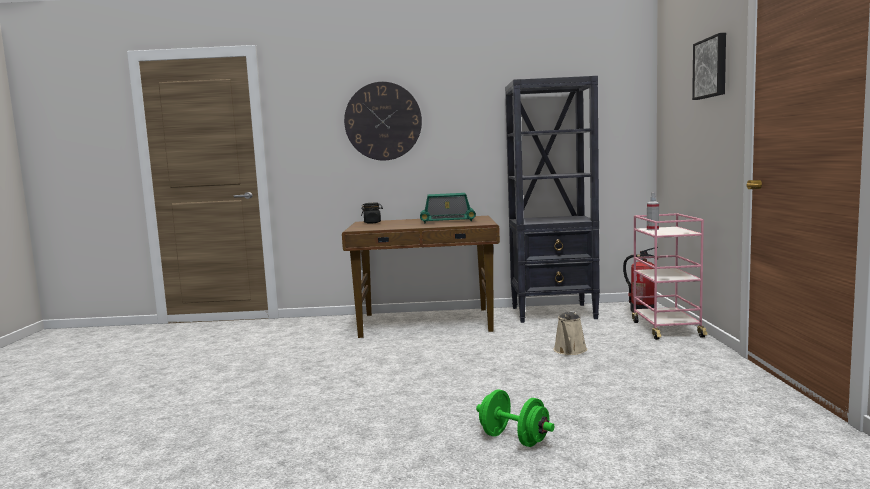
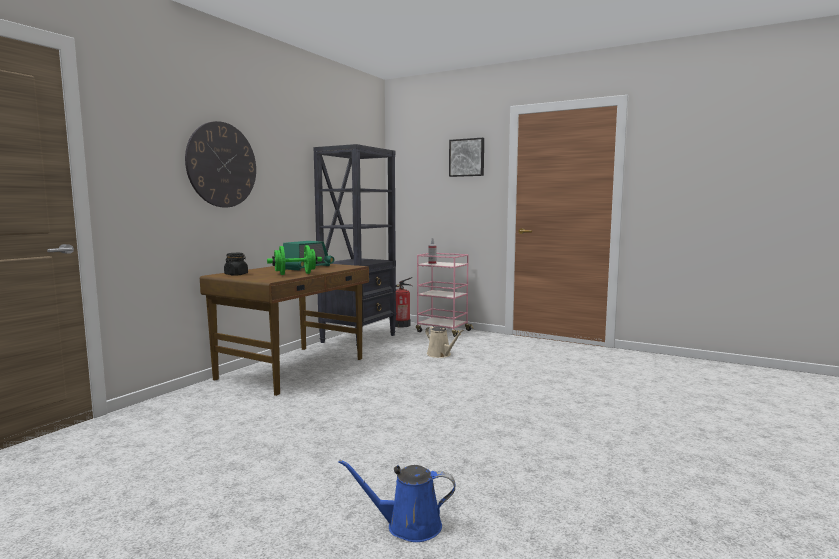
camera: 60 degrees left, 0 degrees up
green dumbbell [476,389,555,447] -> green dumbbell moved to [267,245,322,275]
none -> blue watering can [338,459,456,542]

